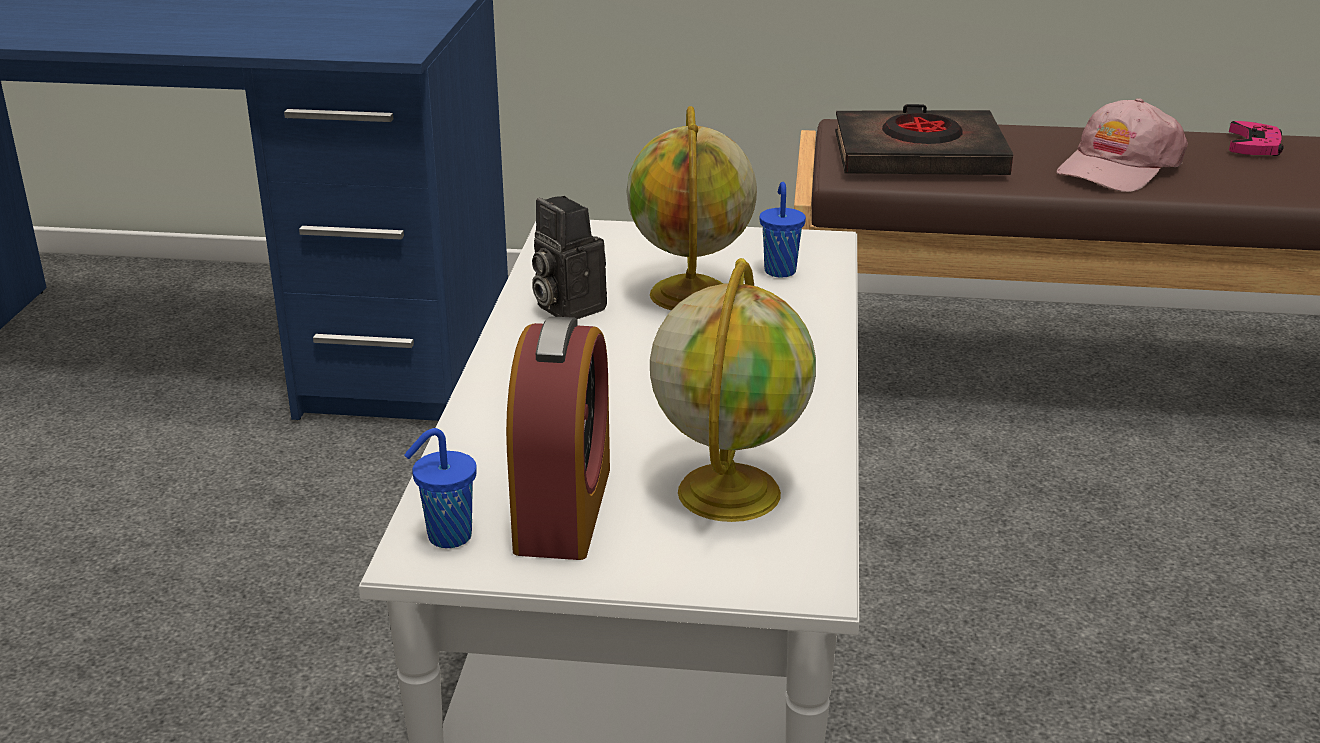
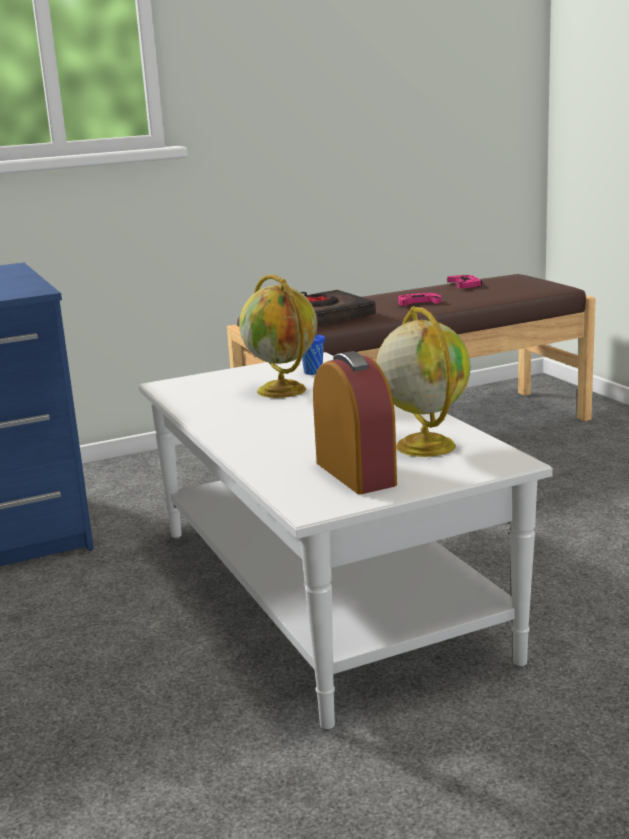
camera: 30 degrees left, 10 degrees down
blue cup [405,428,476,548] -> none
camera [532,196,607,319] -> none
pink cap [1057,98,1188,192] -> pink game controller [398,293,441,306]

